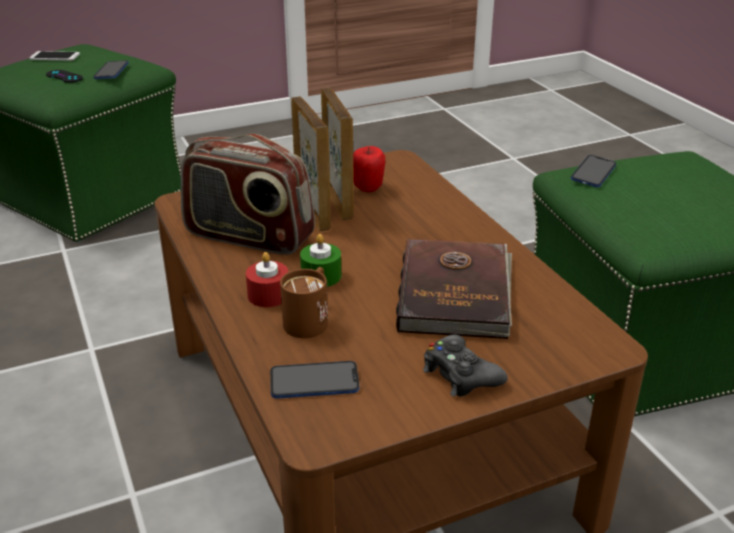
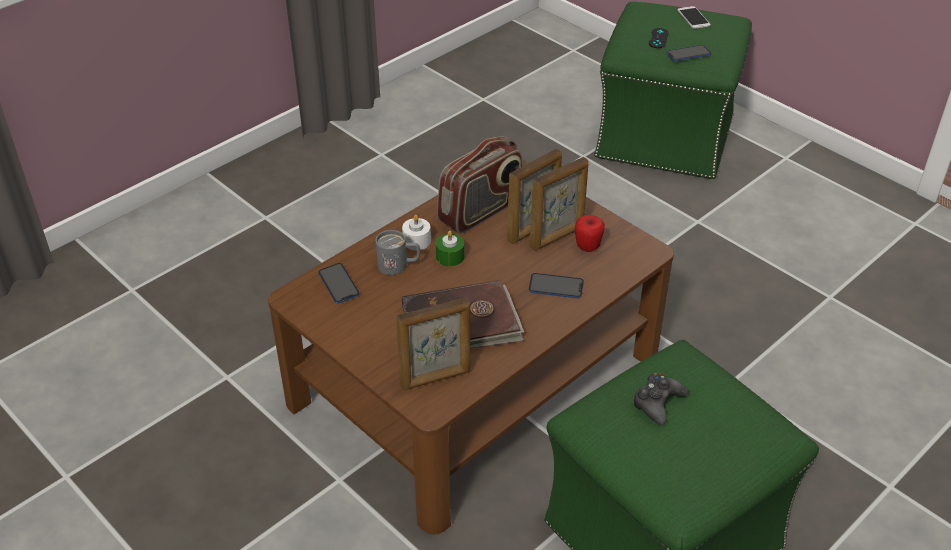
camera: 70 degrees right, 10 degrees up
radio [181,134,315,255] -> radio turned 135 degrees counterclockwise [437,137,523,234]
red candle [246,252,288,307] -> white candle [402,215,431,250]
brown mug [280,267,328,338] -> grey mug [376,230,420,275]
black game controller [423,334,508,397] -> black game controller moved to [632,373,688,425]
phone [571,155,616,187] -> phone moved to [529,273,584,299]
none -> picture frame [396,297,470,390]

